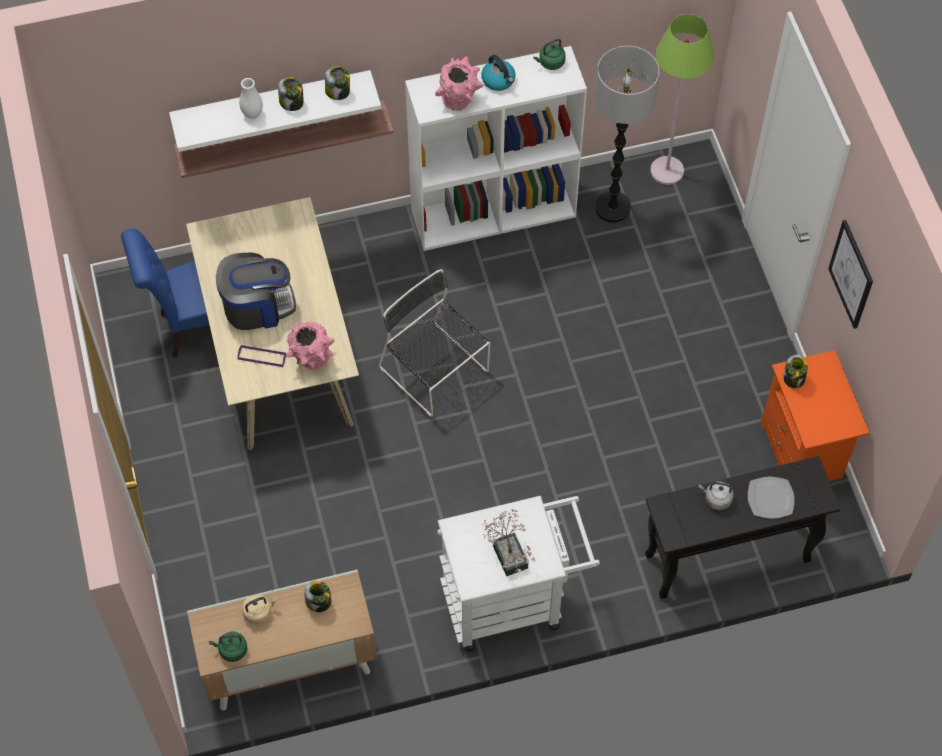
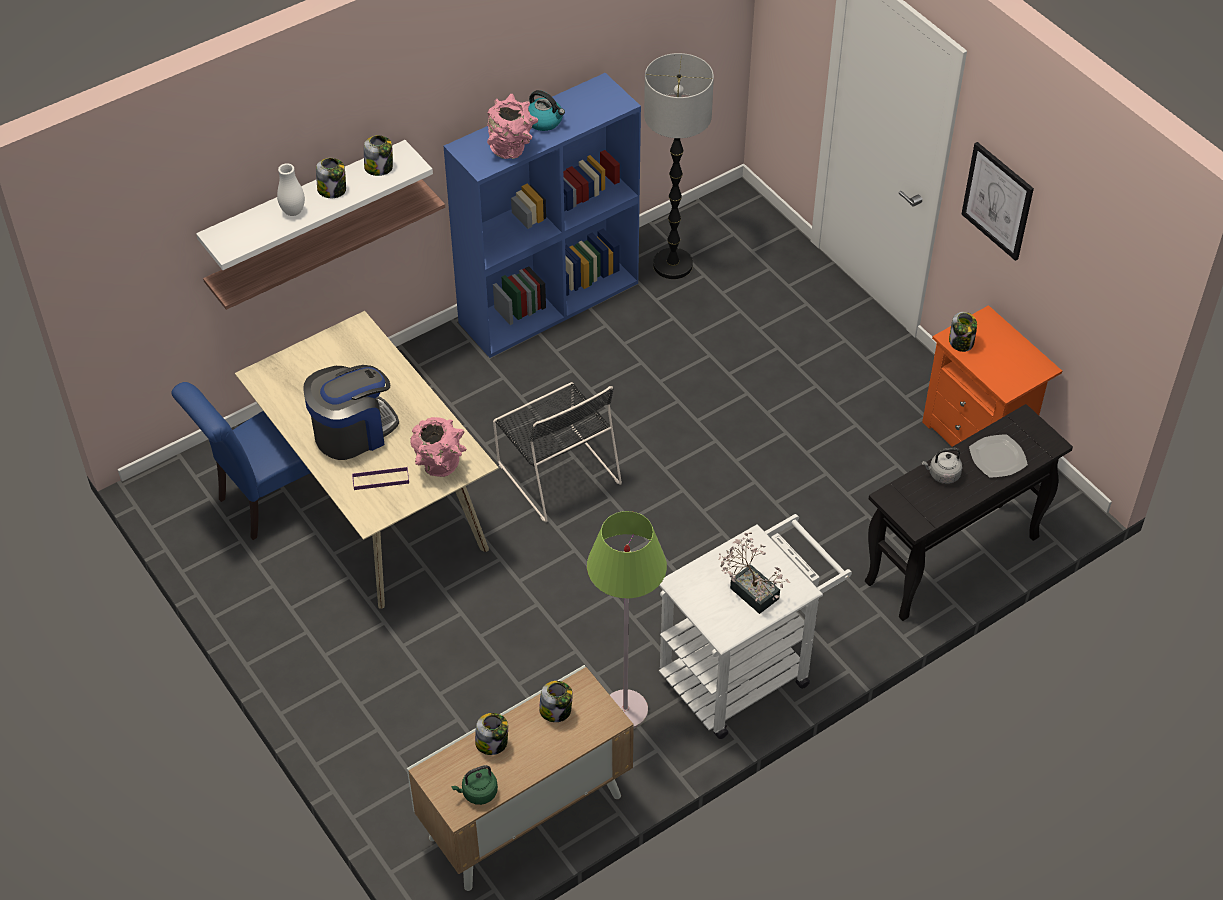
camera: 20 degrees left, 10 degrees down
beige kettle [242,595,278,624] -> jar [475,713,508,755]
black chair [379,269,490,417] -> black chair turned 150 degrees counterclockwise [493,382,622,522]
white bookcase [405,46,587,251] -> blue bookcase [444,73,641,358]
green kettle [533,39,566,70] -> none
green floor lamp [650,14,714,185] -> green floor lamp moved to [587,511,667,729]

